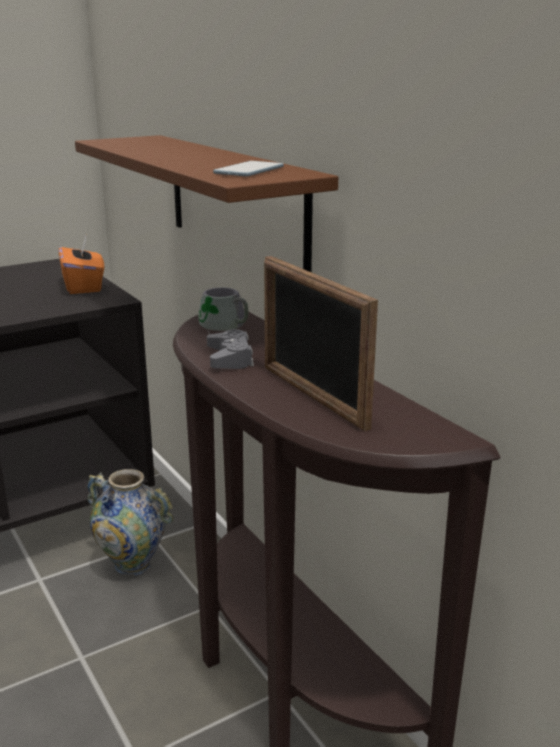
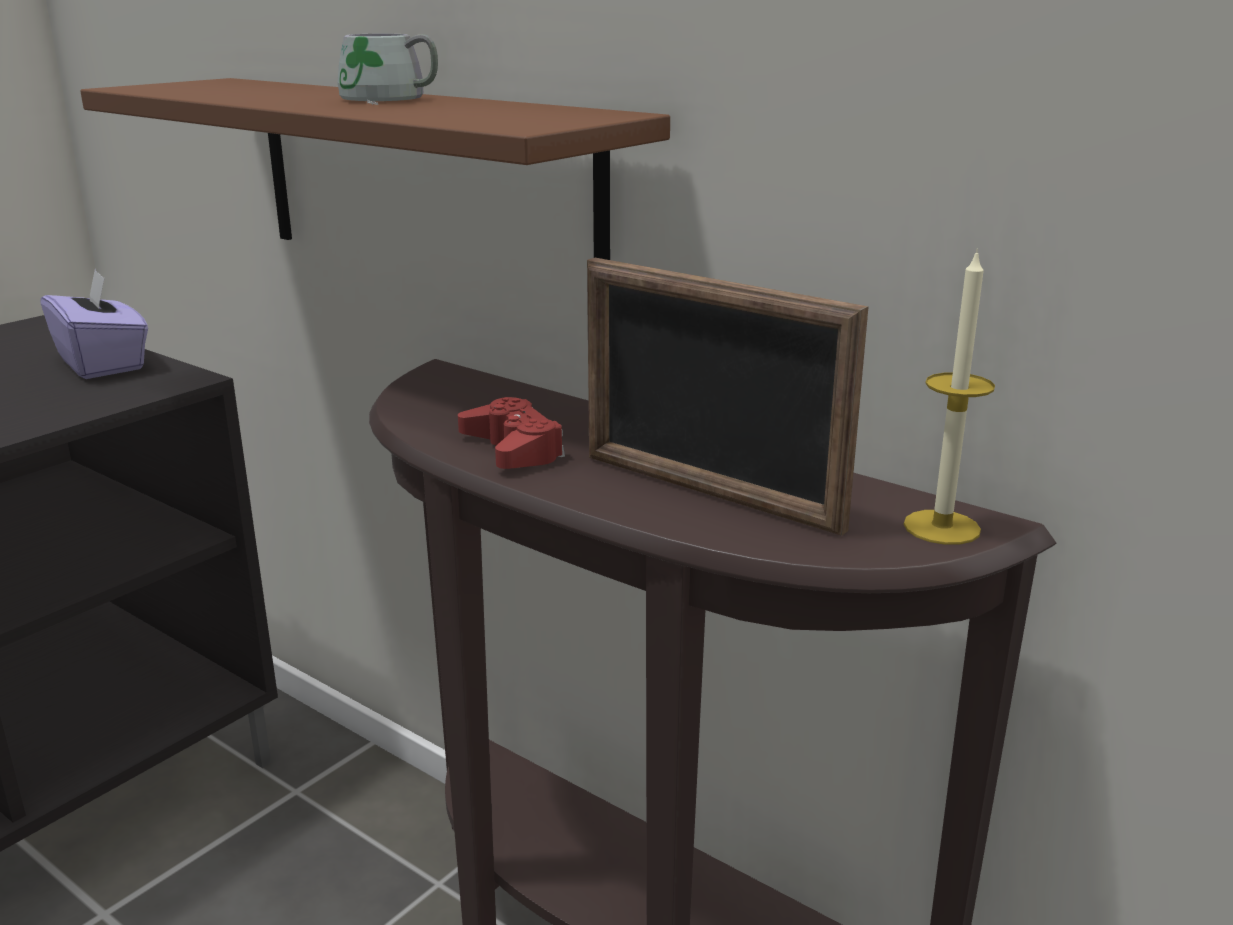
camera: 20 degrees left, 0 degrees up
orange tissue box [59,236,104,294] -> purple tissue box [40,269,148,379]
vase [87,469,173,576] -> none
grey mug [198,288,248,335] -> grey mug moved to [338,34,438,105]
grey game controller [207,329,254,369] -> red game controller [458,397,565,469]
phone [213,161,284,176] -> none
none -> candle [903,249,995,545]

